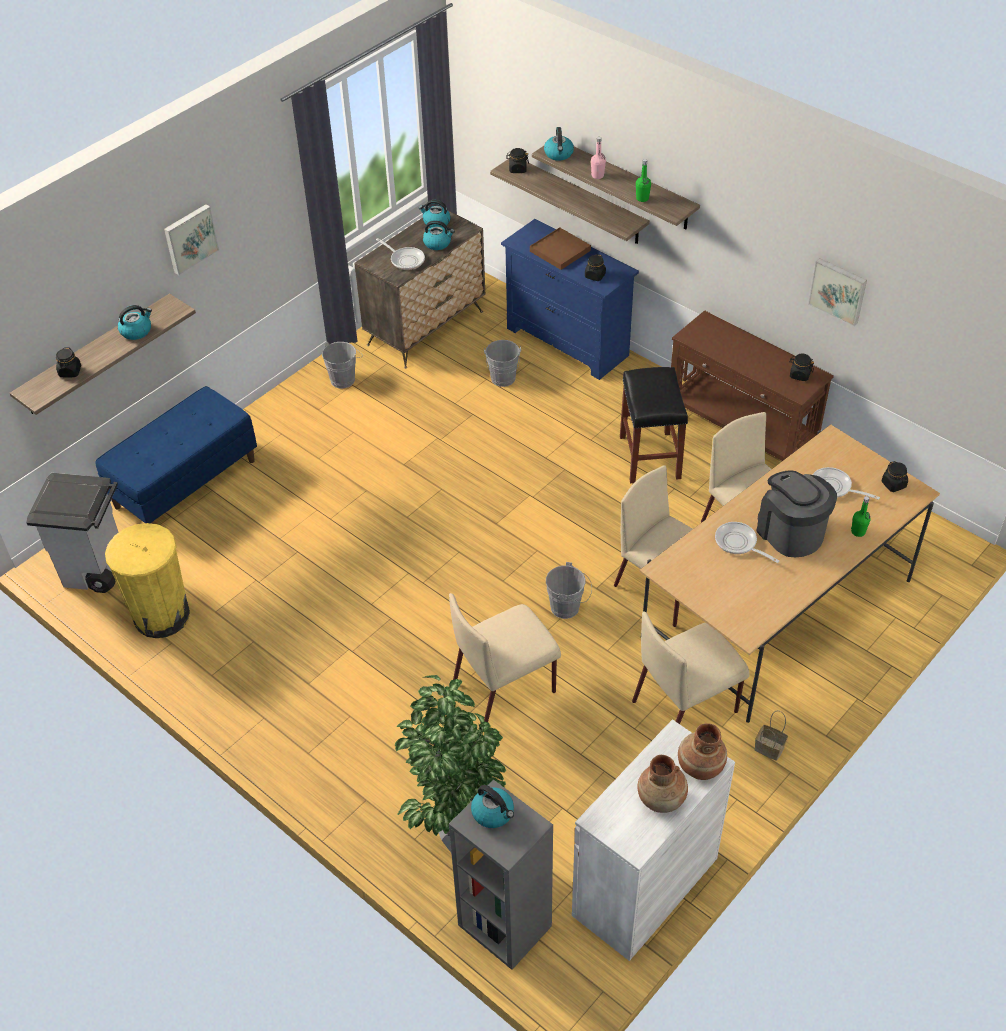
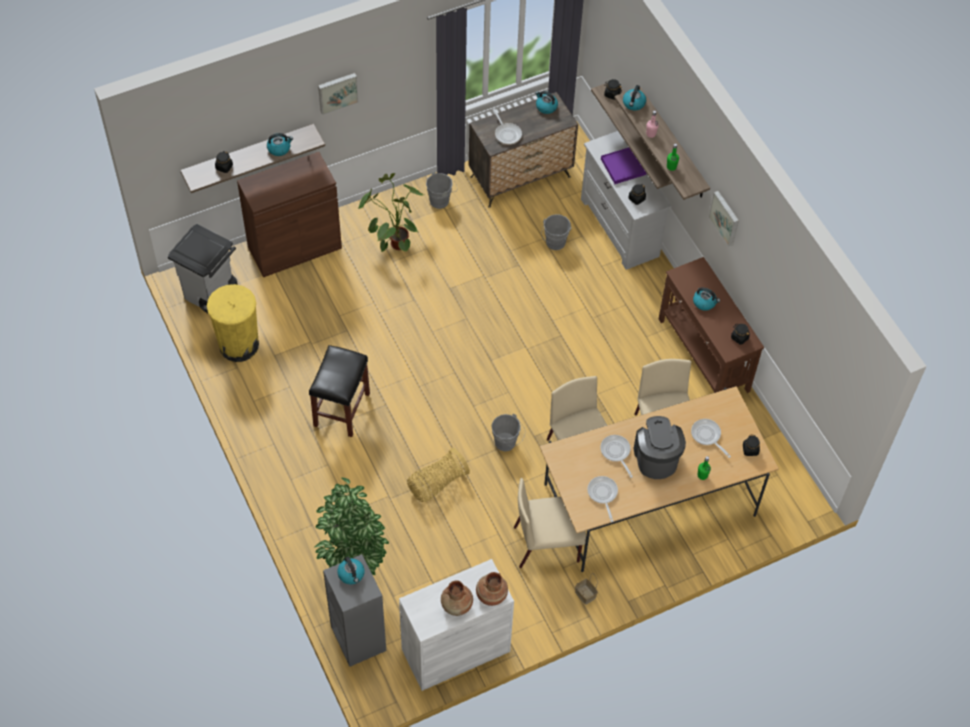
camera: 20 degrees right, 10 degrees up
blue bench [95,386,257,524] -> brown cabinet [237,152,342,277]
kettle [423,220,455,250] -> kettle moved to [693,287,720,311]
beige chair [449,593,561,722] -> basket [407,448,470,502]
blue dresser [501,219,639,380] -> white dresser [581,131,672,270]
brown tray [530,227,591,270] -> purple tray [601,148,646,184]
black stool [620,367,688,483] -> black stool moved to [309,345,370,437]
picture [808,258,867,326] -> picture moved to [709,191,739,246]
none -> potted plant [358,173,424,252]
none -> frying pan [587,476,618,522]

